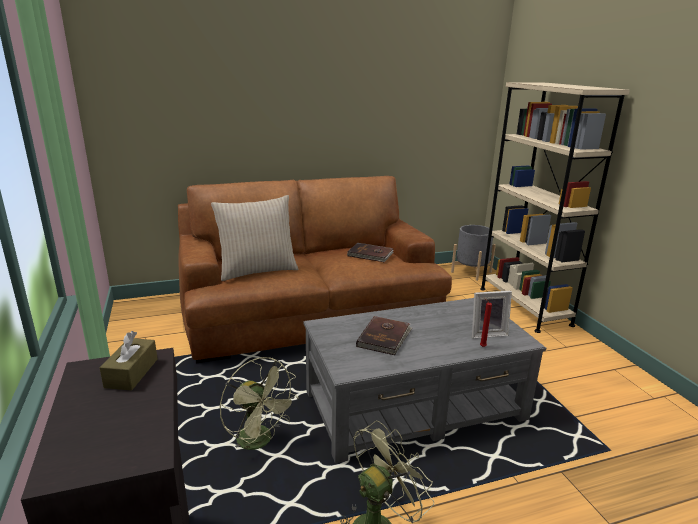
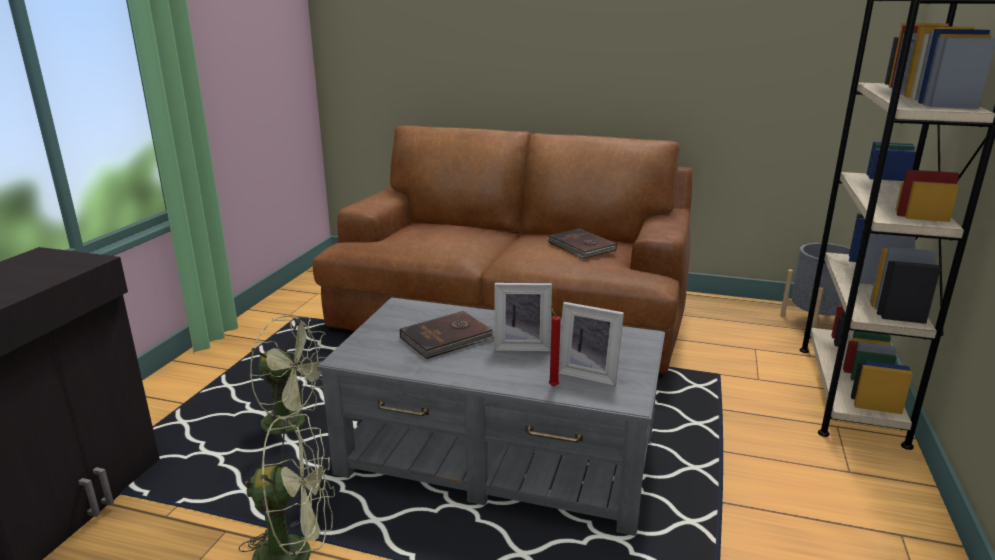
camera: 35 degrees right, 0 degrees up
brown tissue box [100,331,158,391] -> none
beige pillow [211,195,299,281] -> none
green fan [220,357,298,450] -> green fan turned 60 degrees counterclockwise [250,315,327,436]
none -> picture frame [494,283,552,351]

